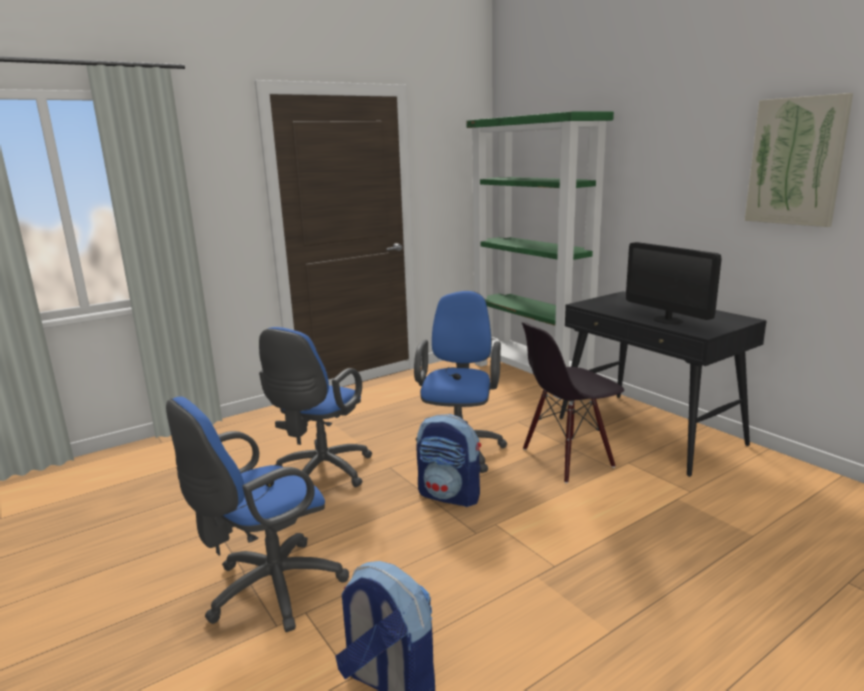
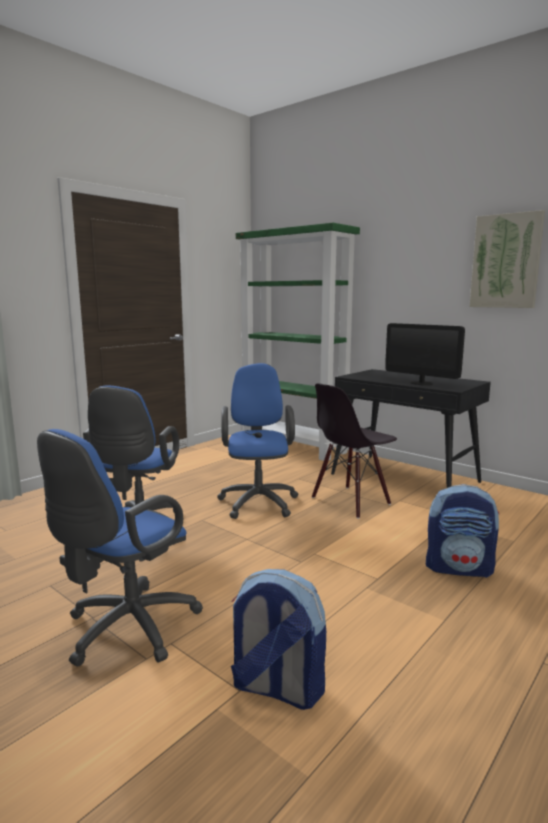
camera: 15 degrees left, 5 degrees down
backpack [416,414,481,507] -> backpack moved to [426,484,500,578]

